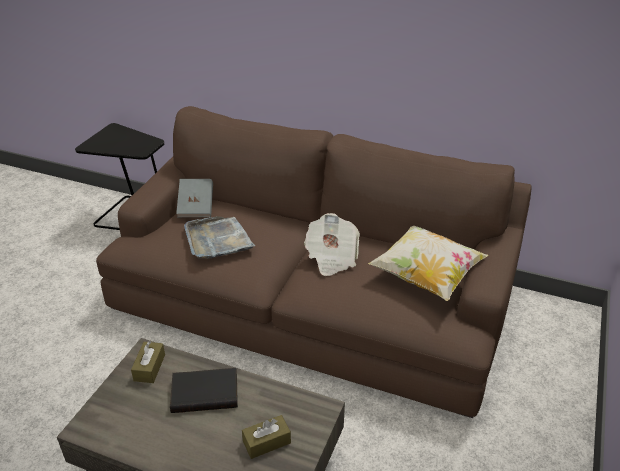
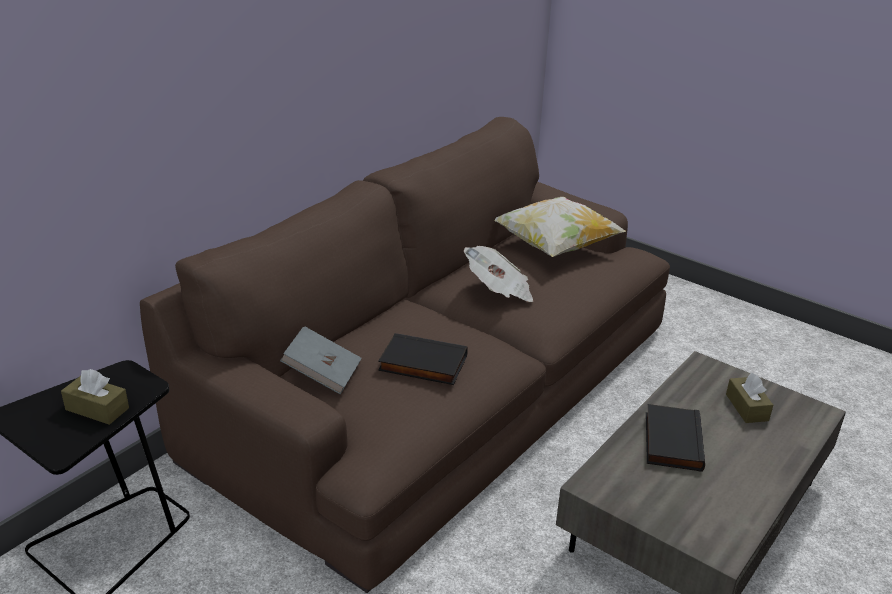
camera: 75 degrees left, 5 degrees down
brown tissue box [131,341,165,383] -> brown tissue box moved to [61,369,129,425]
grey tray [184,216,255,259] -> black book [378,333,468,385]

